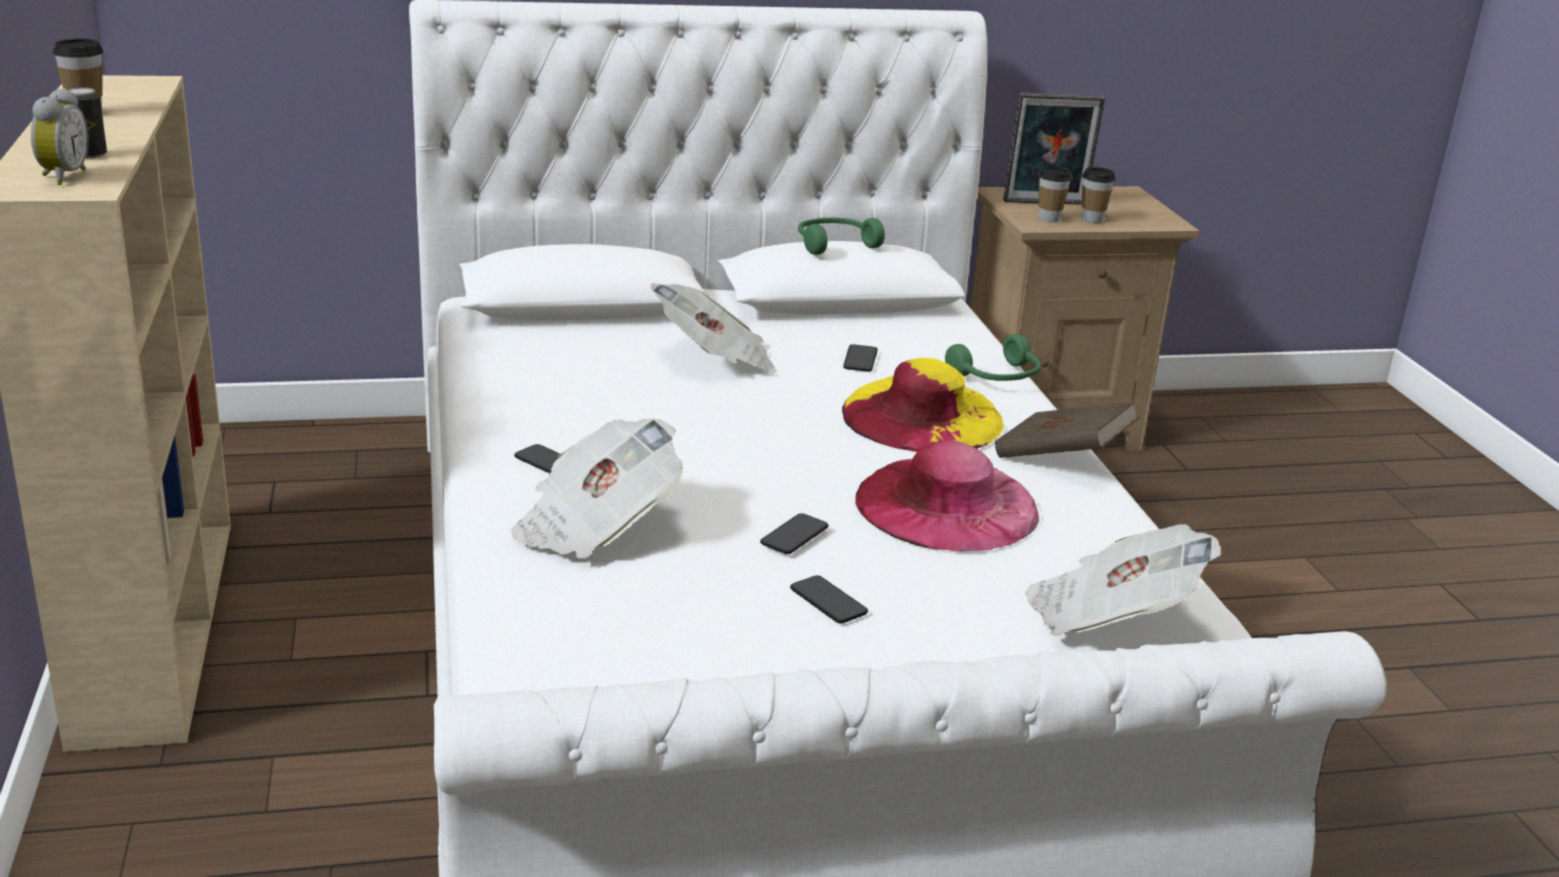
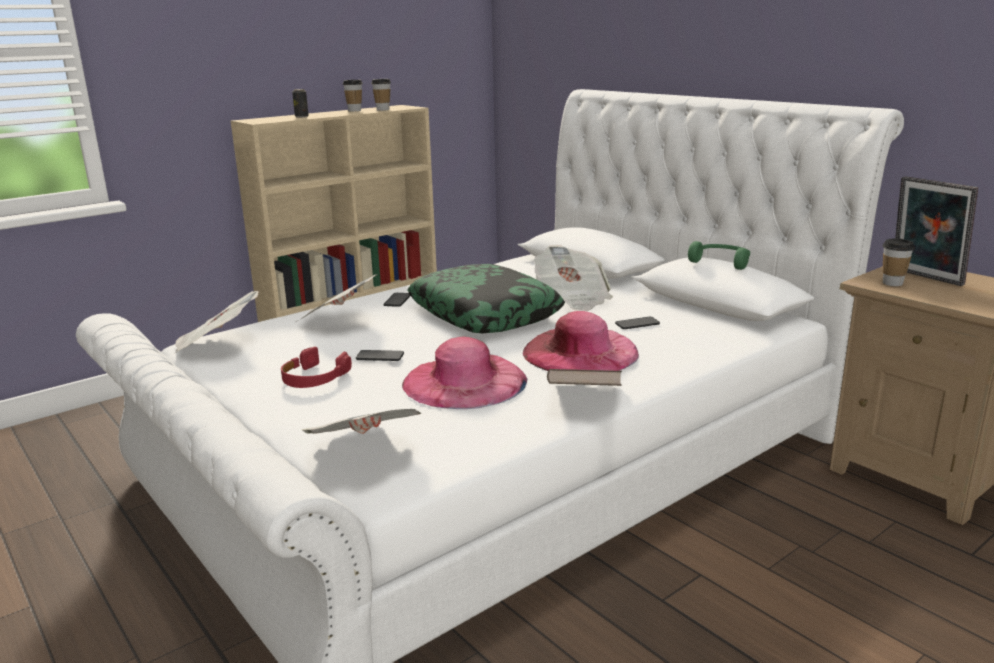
camera: 65 degrees right, 5 degrees down
alarm clock [31,88,89,185] -> none
phone [790,575,868,623] -> red headphones [281,347,352,388]
yellow hat [842,358,1005,451] -> pink hat [522,311,639,371]
green headphones [945,334,1041,381] -> none
cup [1082,167,1116,223] -> cup moved to [371,79,391,111]
none -> newspaper [175,291,259,353]
none -> pillow [407,264,565,333]

